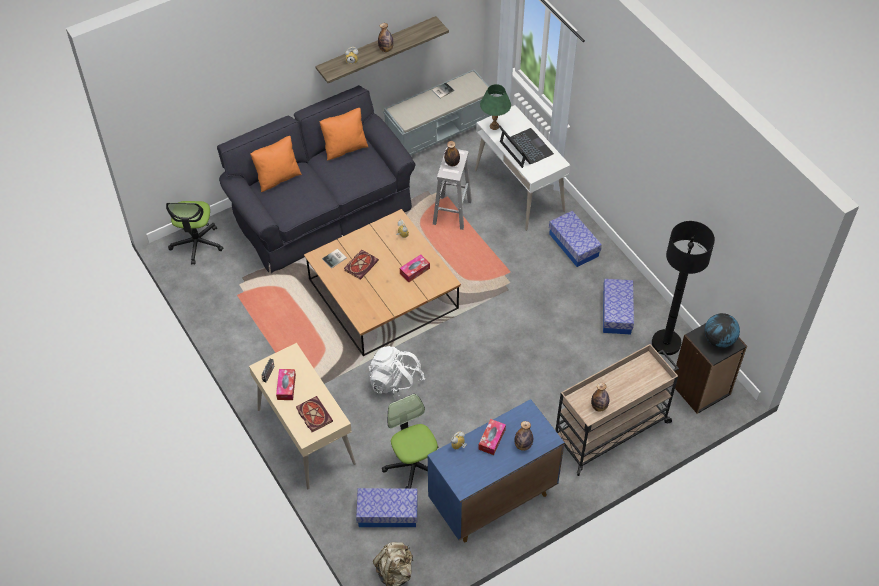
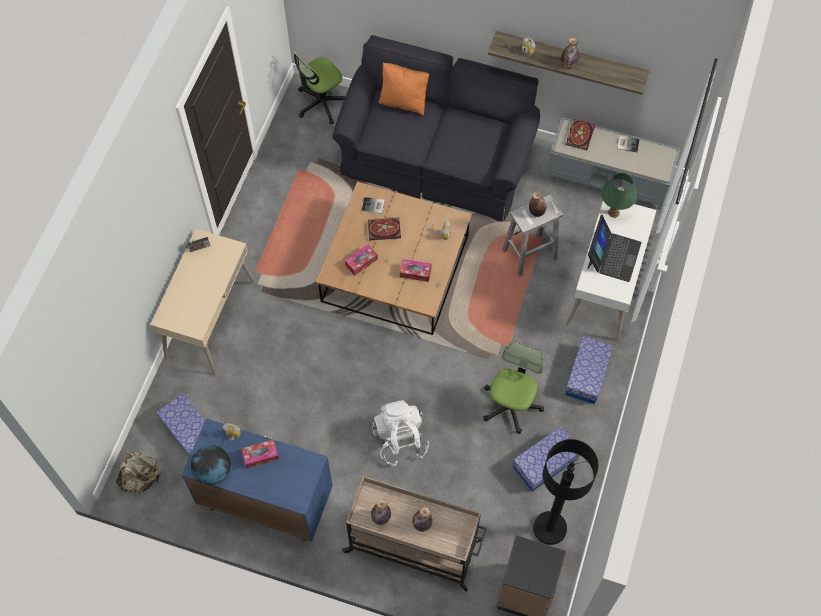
camera: 50 degrees right, 10 degrees up
tissue box [276,369,296,400] -> tissue box moved to [345,245,378,276]
book [296,396,333,432] -> book moved to [566,119,595,150]
orange pillow [319,108,368,161] -> none
white backpack [369,346,425,401] -> white backpack moved to [372,400,429,466]
office chair [382,394,438,488] -> office chair moved to [483,342,544,434]
bottle [514,421,533,451] -> bottle moved to [412,507,432,532]
globe [705,313,740,348] -> globe moved to [191,445,231,485]

